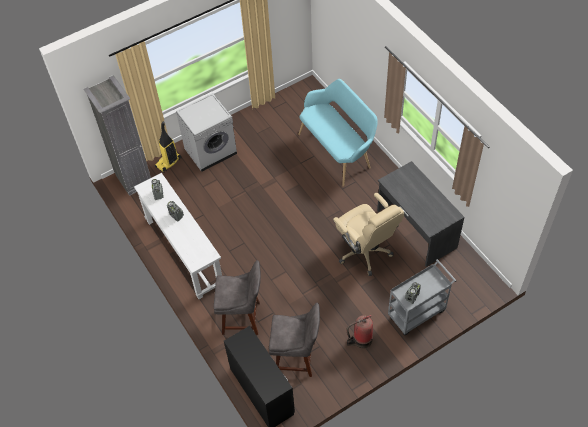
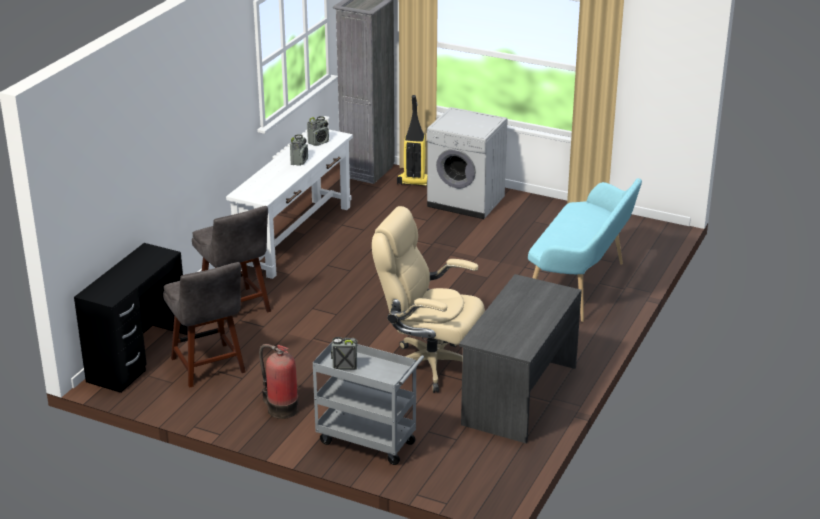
camera: 55 degrees right, 25 degrees down
beige office chair [333,193,404,276] -> beige office chair turned 90 degrees clockwise [372,206,485,393]

